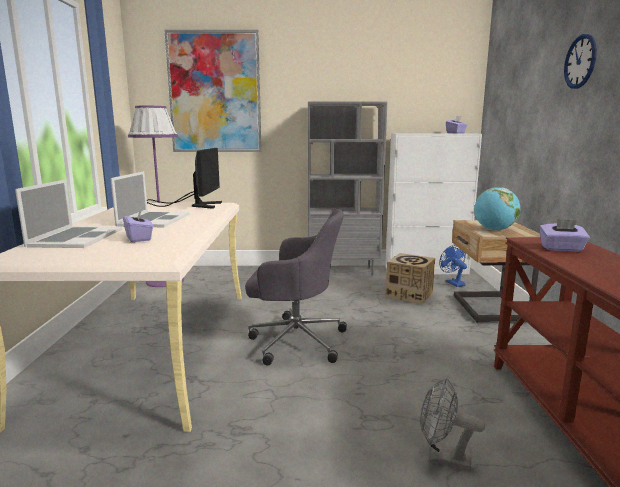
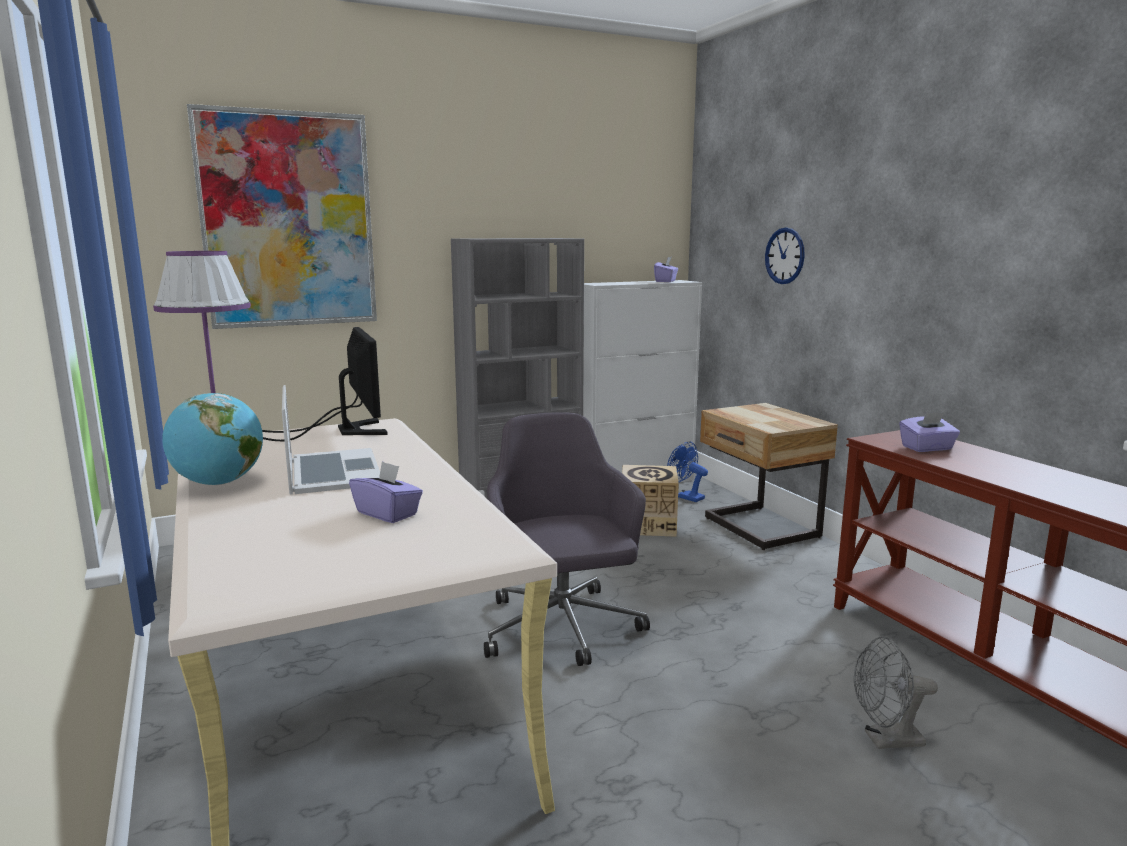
camera: 25 degrees left, 0 degrees up
laptop [15,179,122,248] -> none
grey office chair [245,209,347,366] -> grey office chair turned 90 degrees counterclockwise [484,412,650,666]
globe [474,187,520,231] -> globe moved to [162,393,263,485]
wall clock [564,34,597,89] -> wall clock moved to [765,228,805,284]

